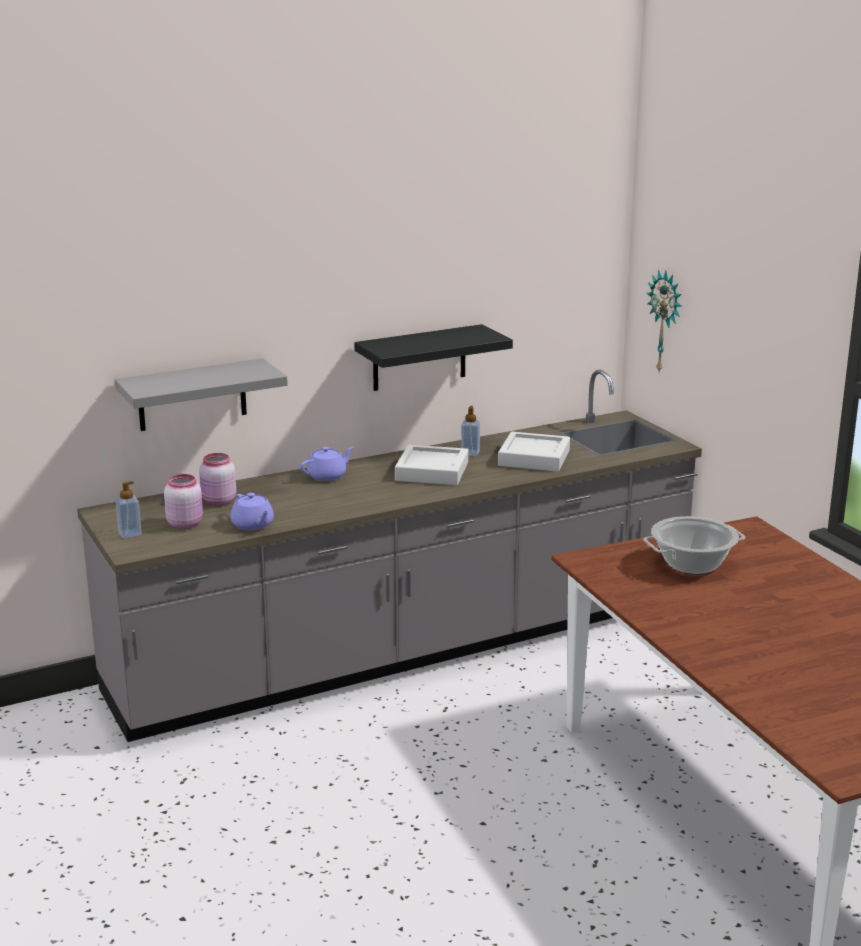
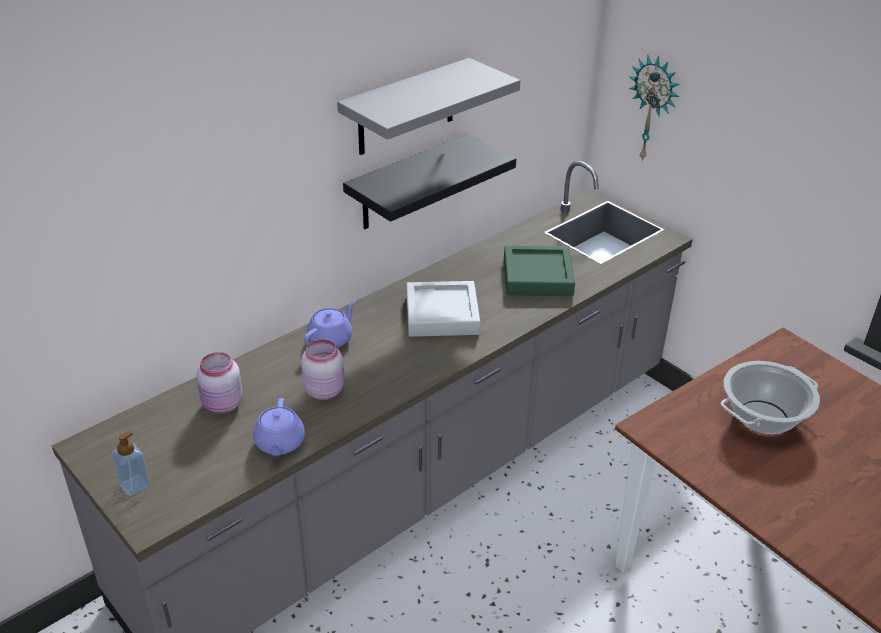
camera: 15 degrees left, 15 degrees up
grey shelf [115,358,288,431] -> grey shelf moved to [337,58,520,155]
pink jar [164,474,203,529] -> pink jar moved to [301,339,344,400]
purple teapot [230,493,274,530] -> purple teapot turned 45 degrees clockwise [253,398,305,456]
soap dispenser [461,406,480,456] -> none
grey tray [498,432,570,472] -> green tray [504,246,575,296]

